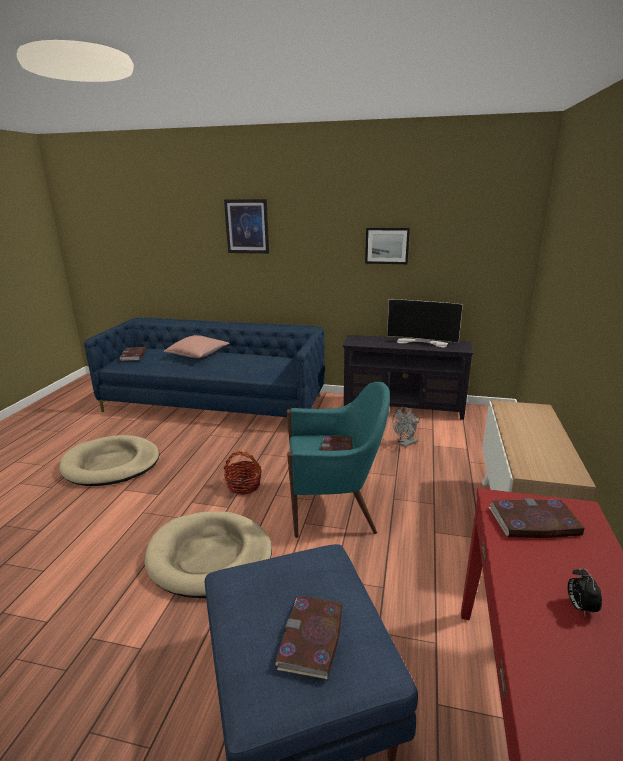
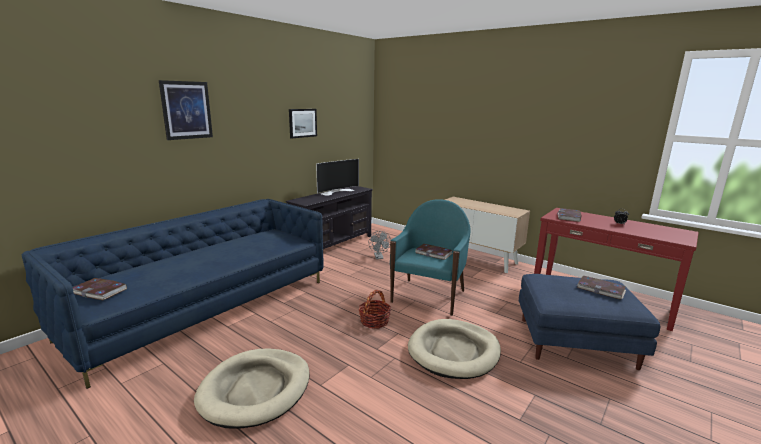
camera: 65 degrees left, 5 degrees down
pink pillow [164,335,229,358] -> none

